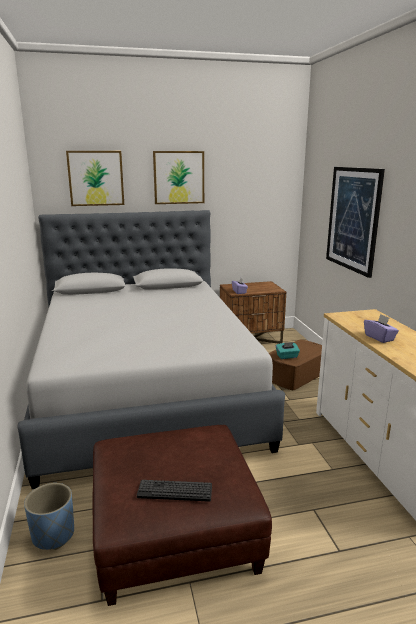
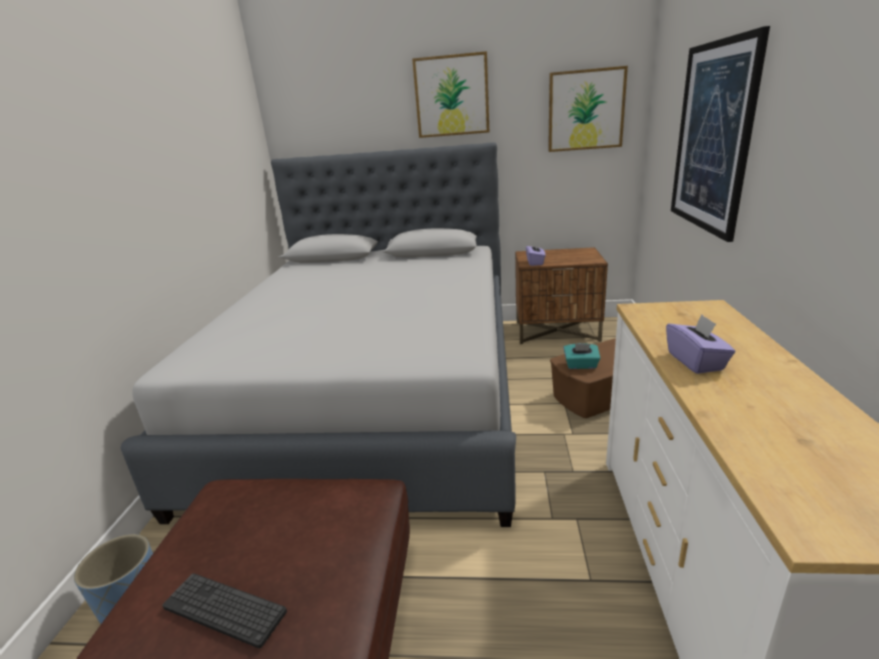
camera: 20 degrees right, 5 degrees up
picture [66,151,124,206] -> picture moved to [548,66,628,152]

